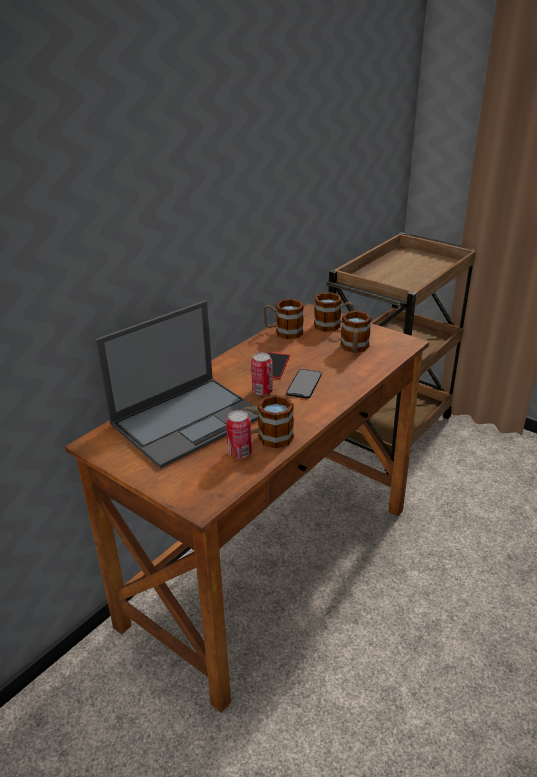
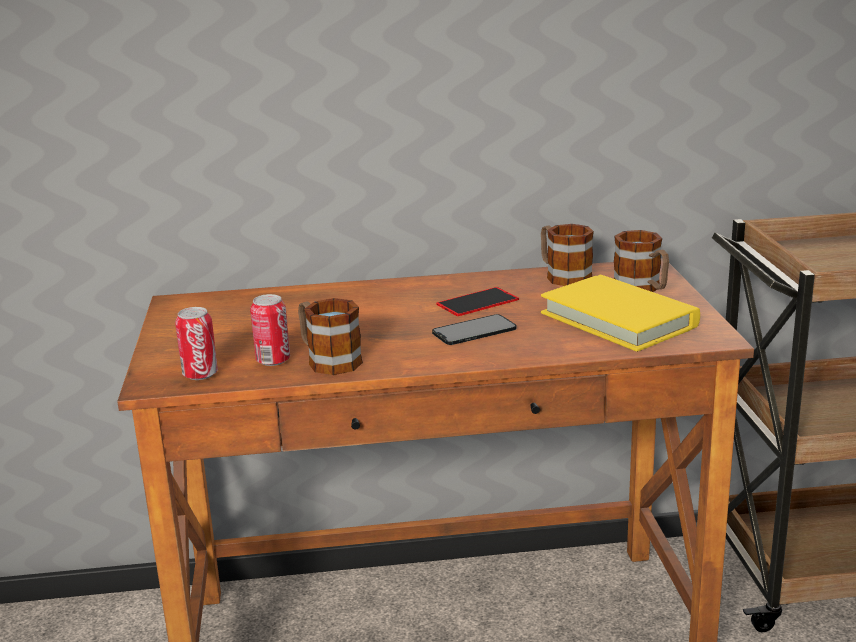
camera: 45 degrees right, 10 degrees down
laptop [95,300,258,468] -> none
can [251,353,273,395] -> can moved to [175,307,218,380]
mug [341,311,371,353] -> yellow book [541,275,700,352]

